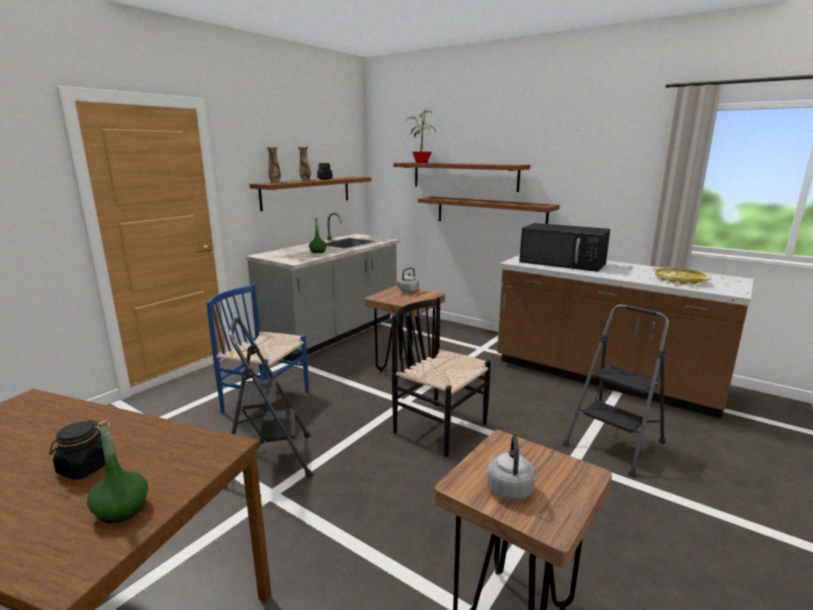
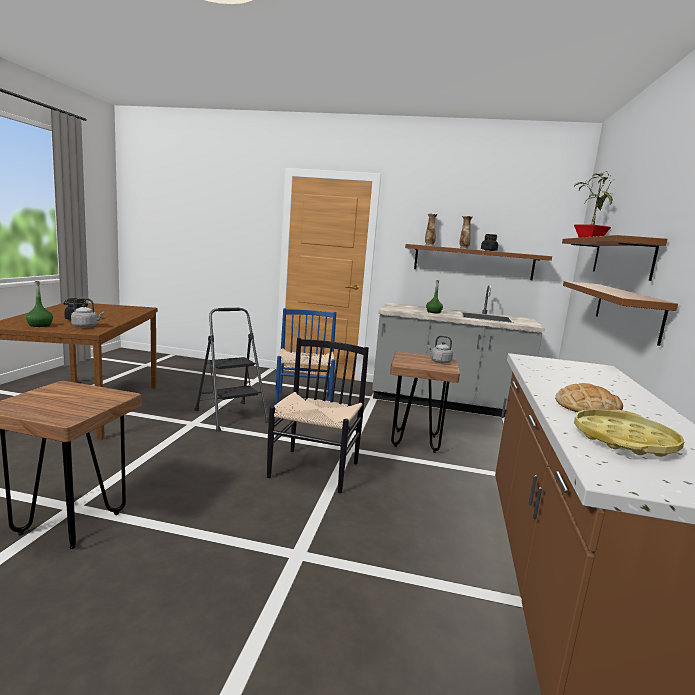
camera: 65 degrees right, 5 degrees down
grey kettle [487,435,535,500] -> grey kettle moved to [71,298,104,328]
black microwave [519,223,610,272] -> none
black step ladder [562,305,669,477] -> none
none -> bread [555,383,623,412]

